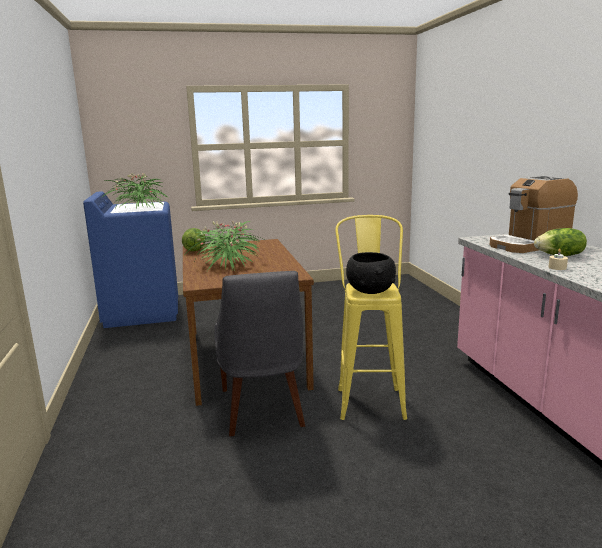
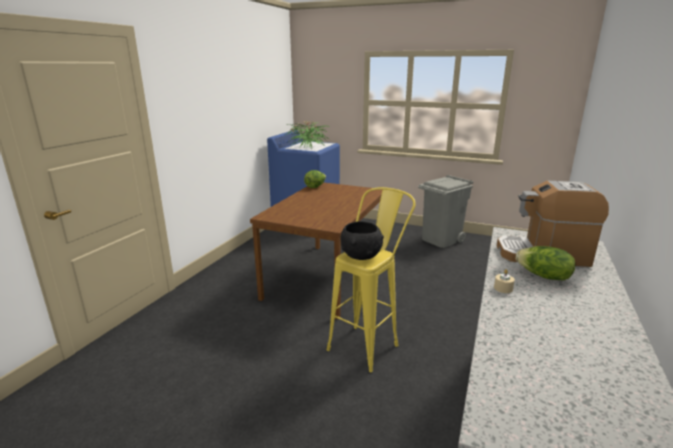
camera: 35 degrees right, 5 degrees up
potted plant [185,221,266,271] -> none
grey chair [214,271,305,436] -> none
none -> grey trash can [418,175,473,248]

